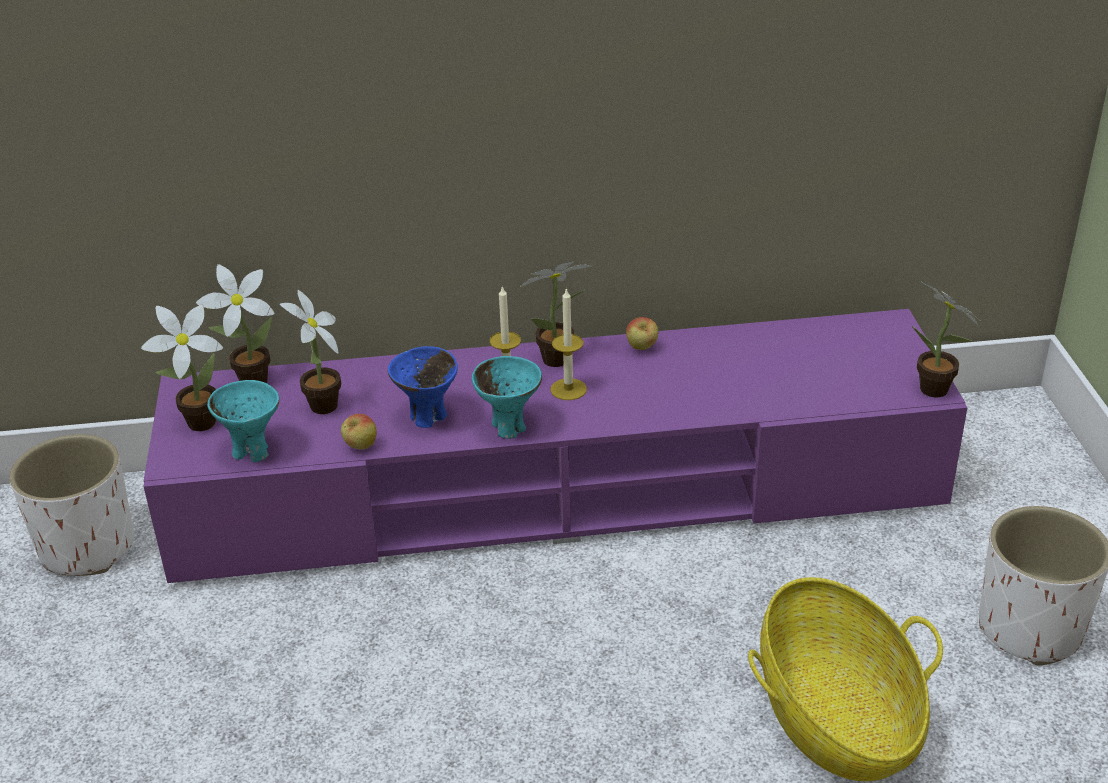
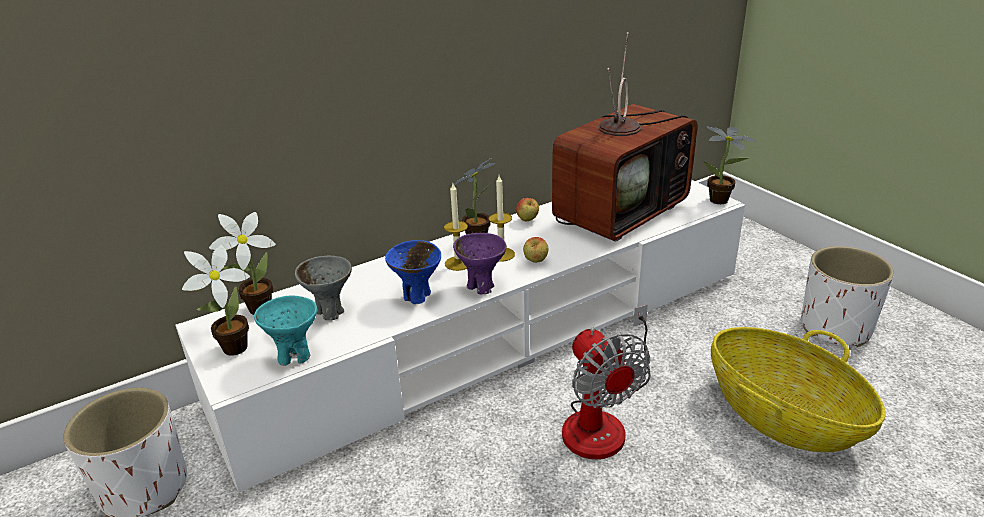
camera: 25 degrees left, 5 degrees down
purple tv stand [143,309,967,583] -> white tv stand [176,180,745,492]
potted plant [280,290,341,414] -> grey bowl [295,256,352,320]
apple [341,414,377,450] -> apple moved to [523,237,549,263]
turquoise bowl [472,356,542,439] -> purple bowl [453,233,507,294]
none -> television [552,32,698,242]
none -> fan [562,304,651,459]

